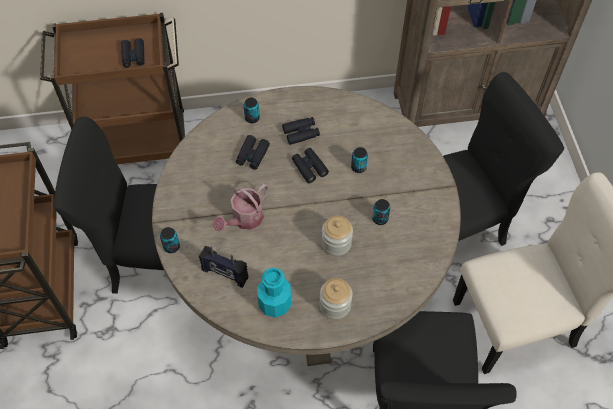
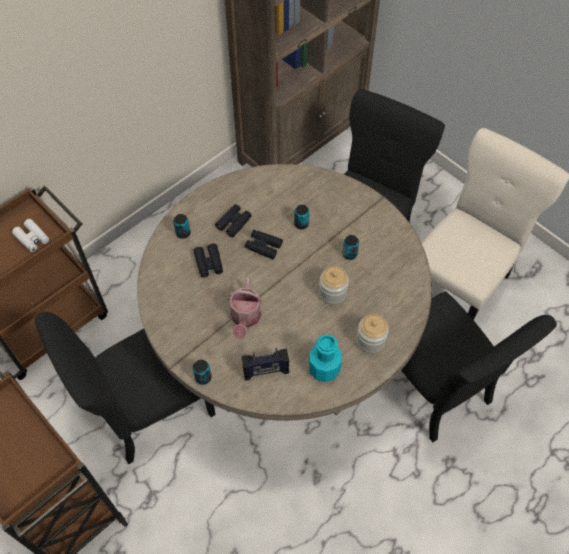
camera: 35 degrees left, 0 degrees up
black binoculars [121,38,145,67] -> white binoculars [12,219,49,252]

